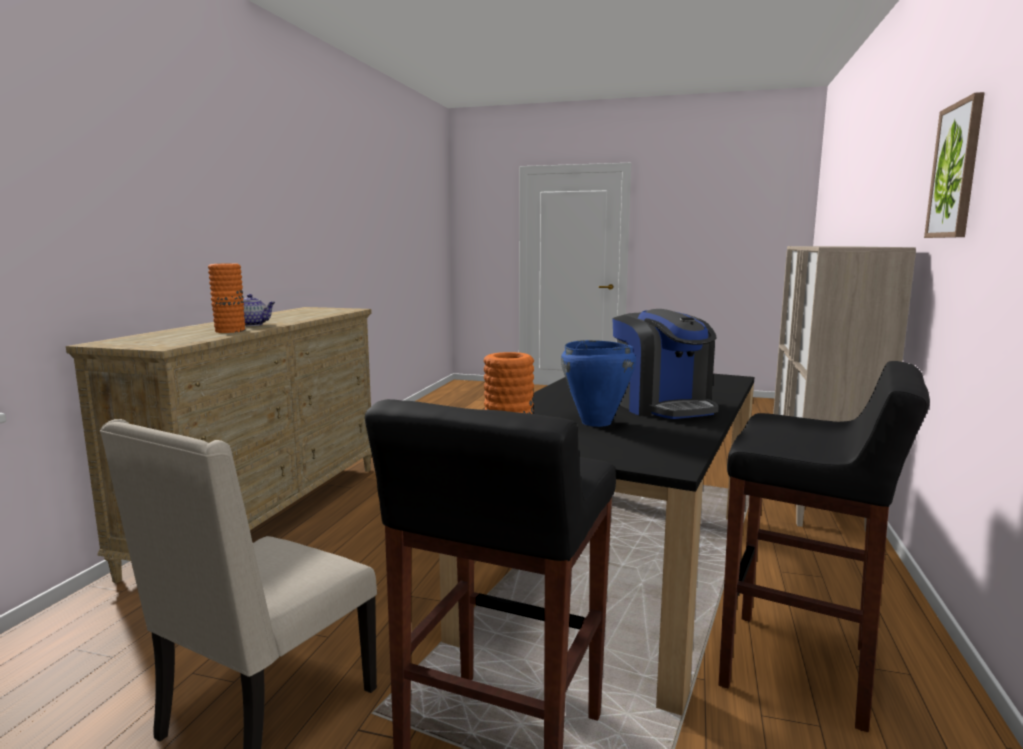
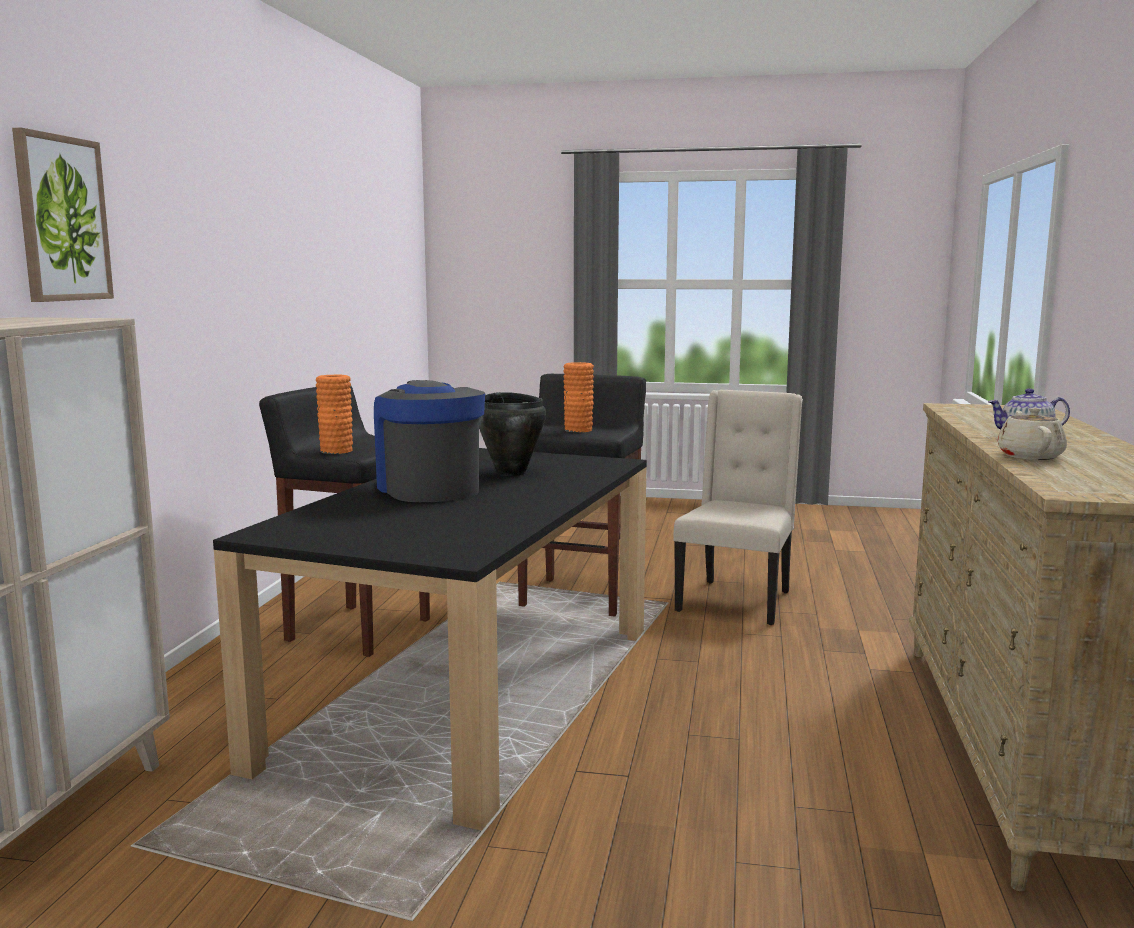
camera: 175 degrees right, 0 degrees up
orange vase [208,263,245,333] -> orange vase moved to [316,375,353,454]
blue cooking pot [561,340,636,427] -> black cooking pot [479,392,546,476]
none -> beige teapot [998,408,1067,460]

